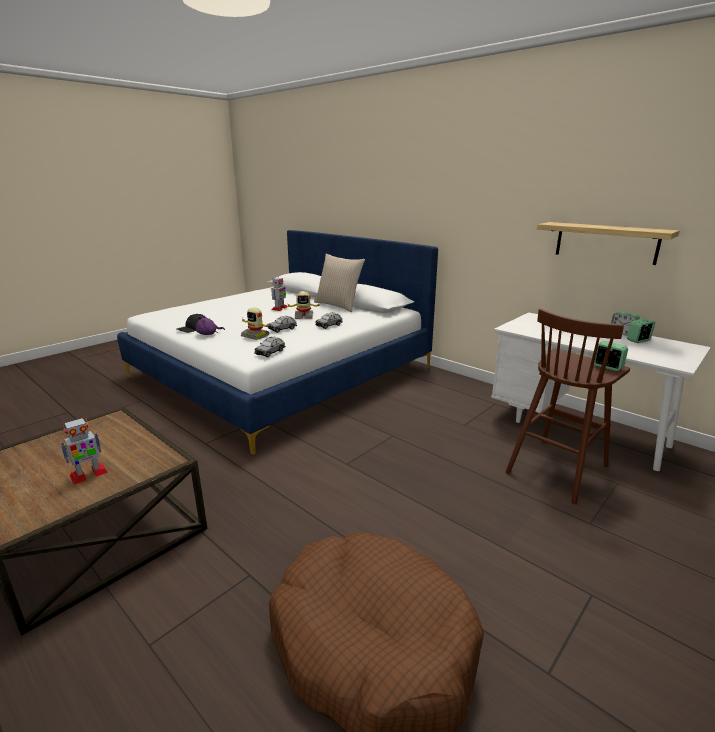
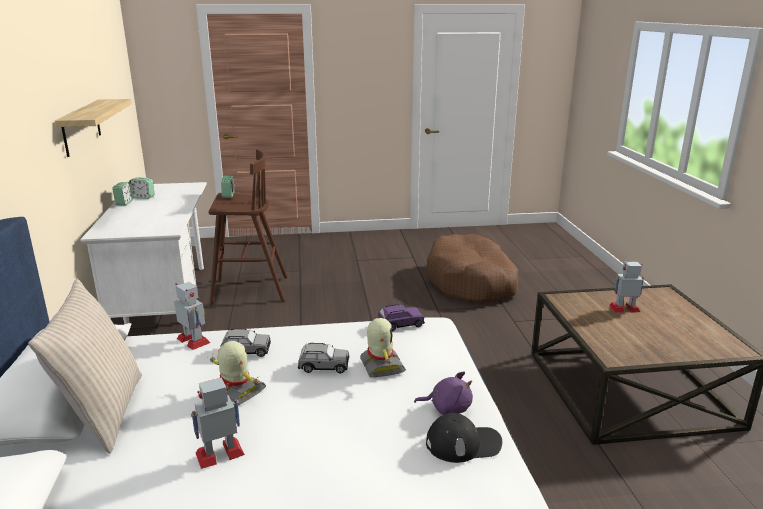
camera: 140 degrees left, 0 degrees up
grey toy car [254,337,285,357] -> purple toy car [378,304,425,331]
none -> toy robot [174,282,210,350]

